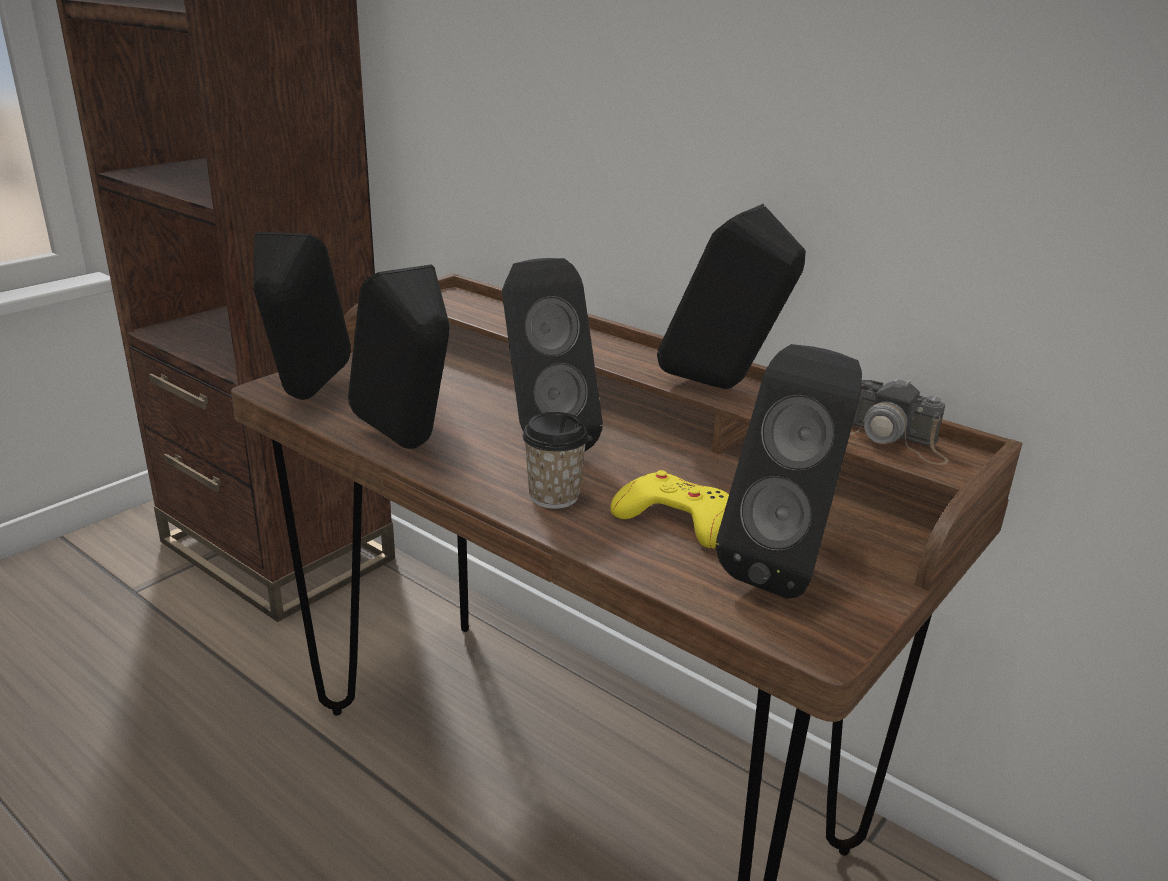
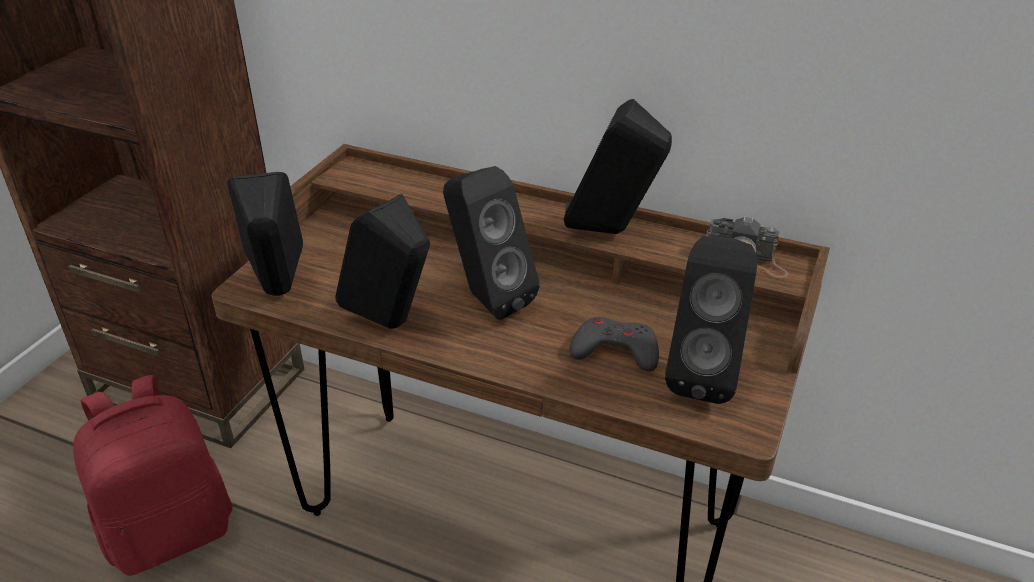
camera: 15 degrees left, 10 degrees up
cup [522,412,589,509] -> none
yellow game controller [610,470,729,548] -> grey game controller [569,317,659,372]
none -> red backpack [73,375,233,576]

